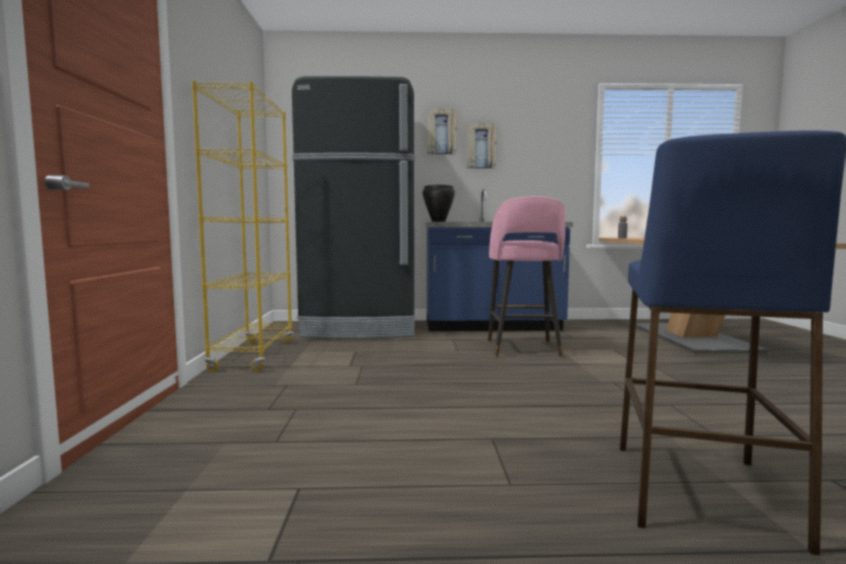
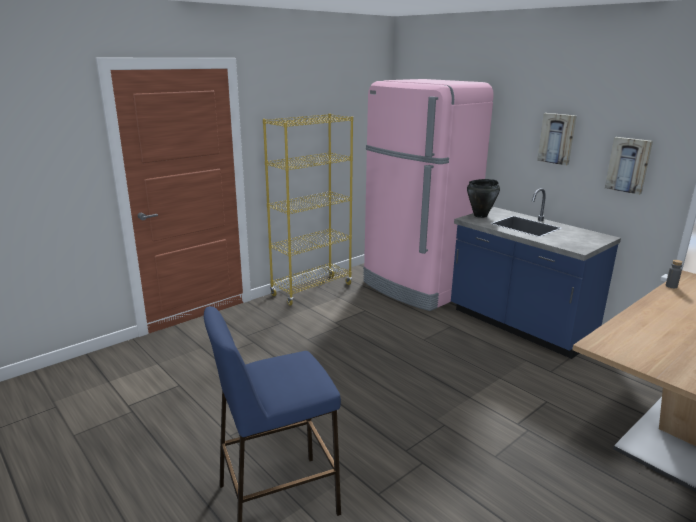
camera: 50 degrees right, 15 degrees up
black fridge [292,76,415,339] -> pink fridge [363,79,494,311]
picture [427,109,457,155] -> picture moved to [605,137,653,195]
pink stool [488,196,565,357] -> none

